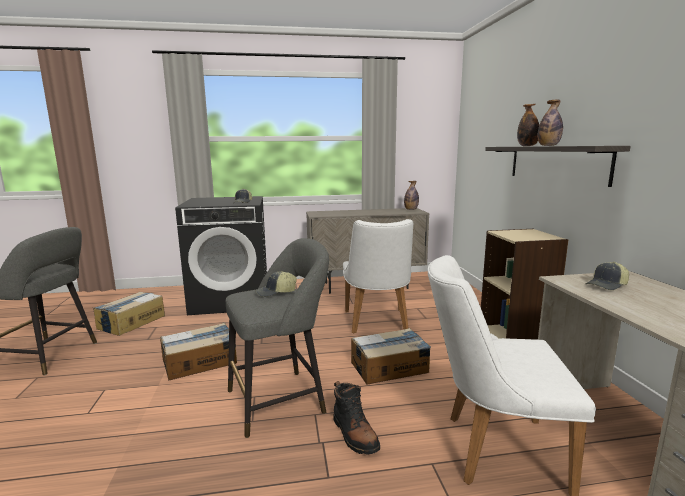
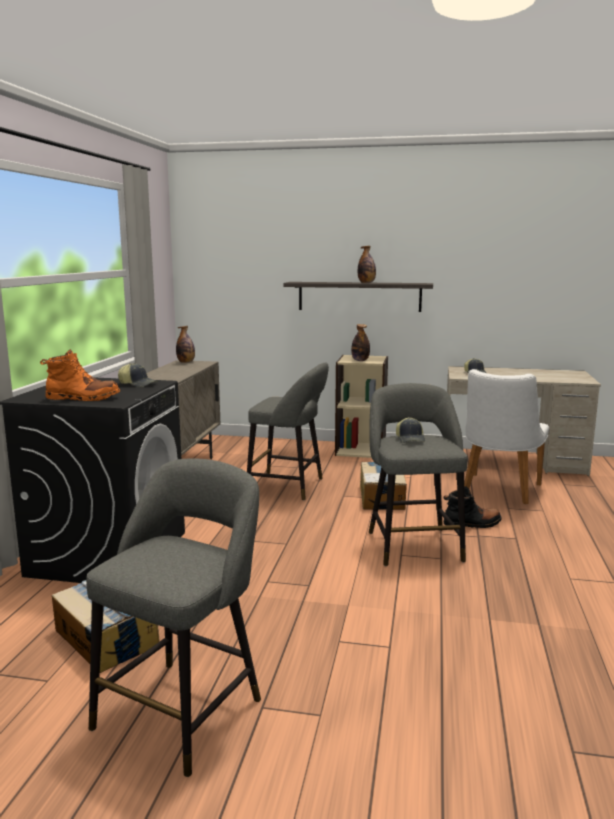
camera: 70 degrees left, 0 degrees up
cardboard box [160,323,237,381] -> none
white chair [343,219,413,334] -> grey stool [247,362,329,500]
bottle [517,104,539,146] -> bottle moved to [351,324,370,361]
none -> orange boot [40,349,120,401]

